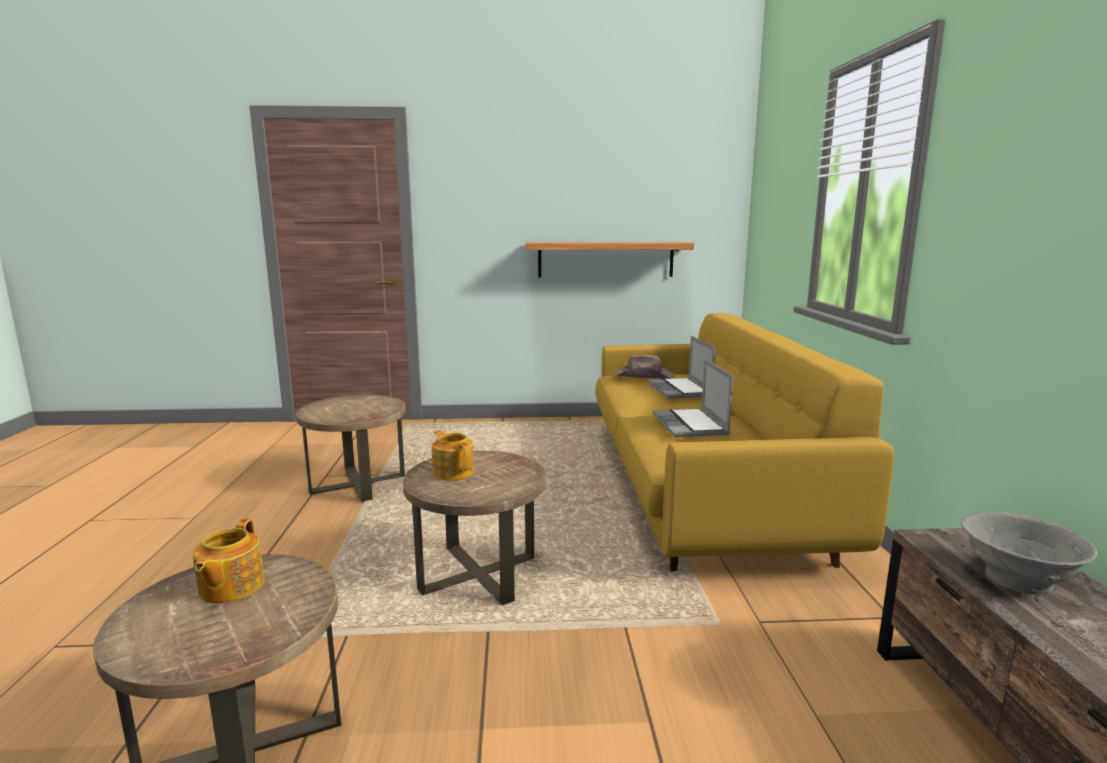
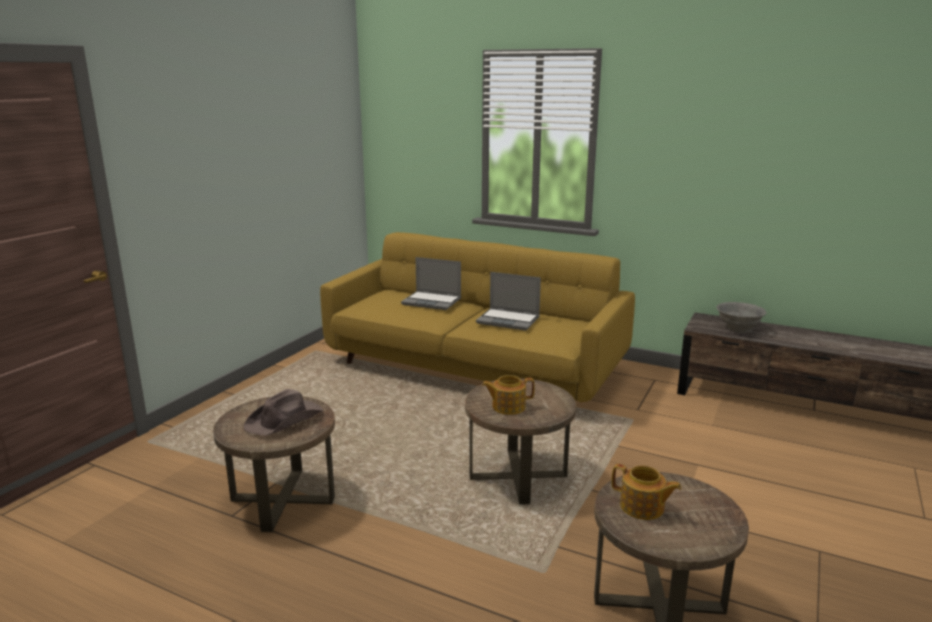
camera: 60 degrees left, 5 degrees up
shelf [525,242,694,277] -> none
brown hat [614,355,674,379] -> brown hat moved to [243,389,324,436]

